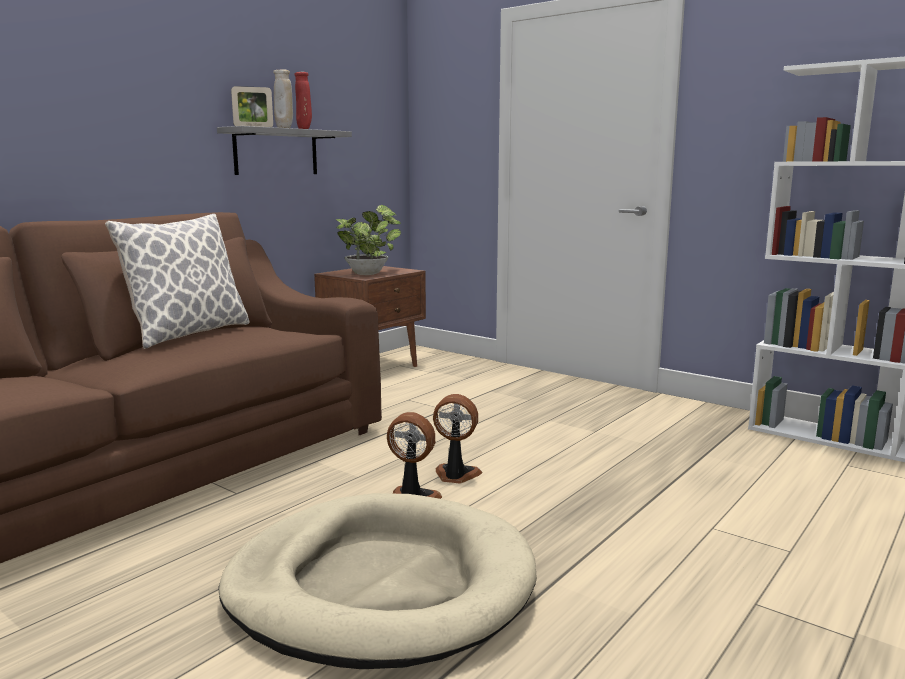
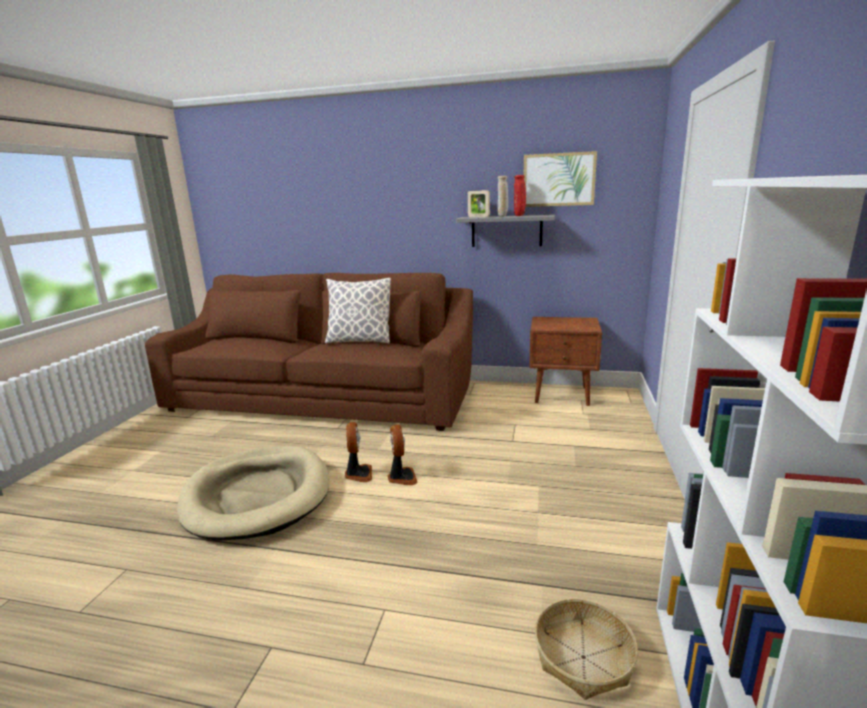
camera: 65 degrees right, 5 degrees up
potted plant [335,205,401,275] -> none
none -> picture [524,151,597,207]
none -> basket [535,599,638,700]

